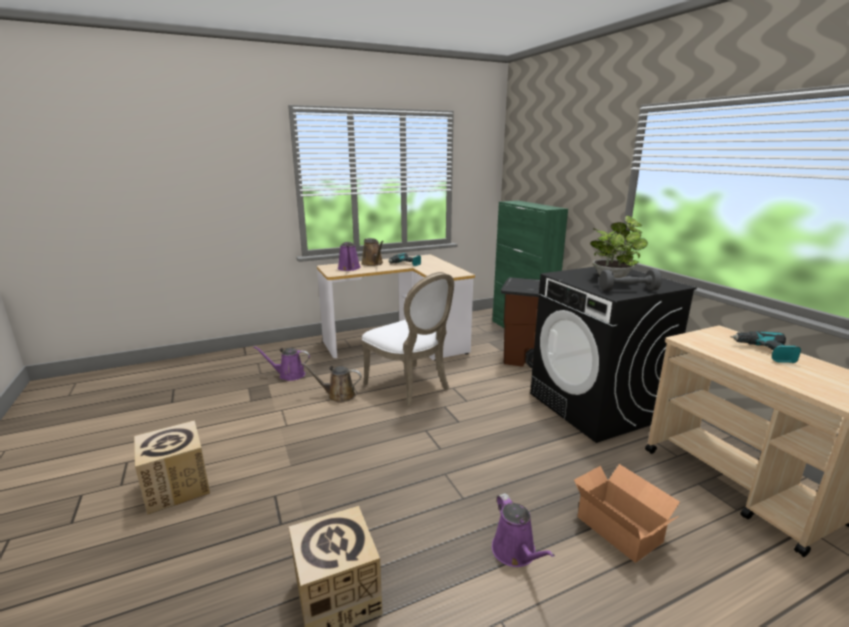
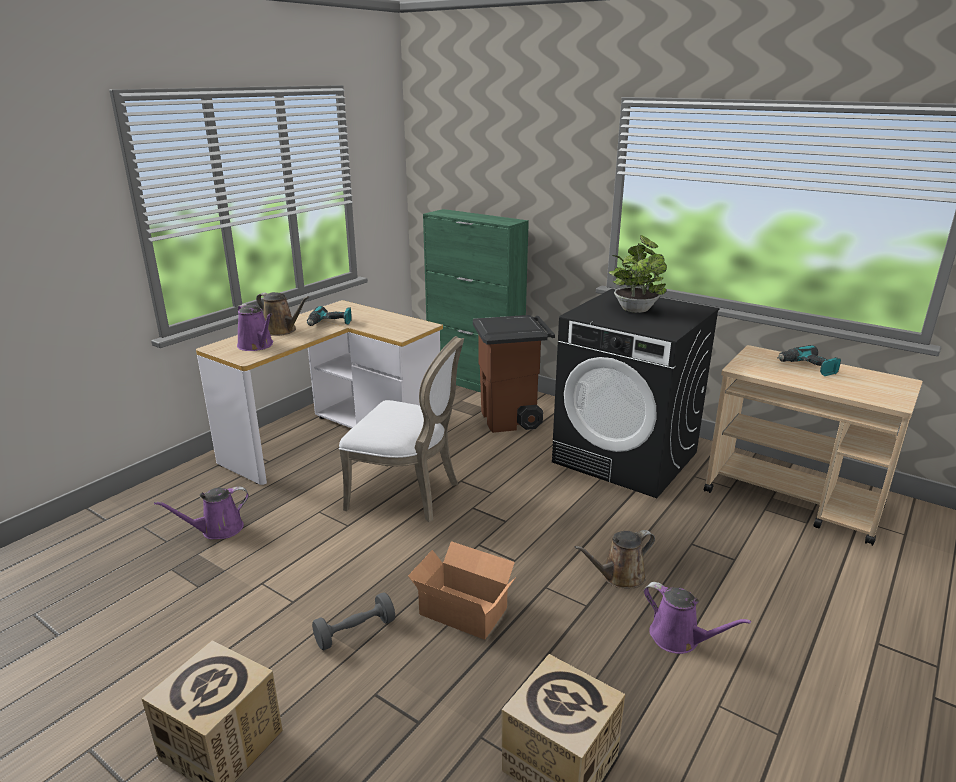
camera: 30 degrees left, 5 degrees up
brown watering can [302,363,362,402] -> brown watering can moved to [574,530,655,588]
cardboard box [574,464,680,562] -> cardboard box moved to [408,541,516,640]
grey dumbbell [599,269,662,291] -> grey dumbbell moved to [312,592,395,651]

